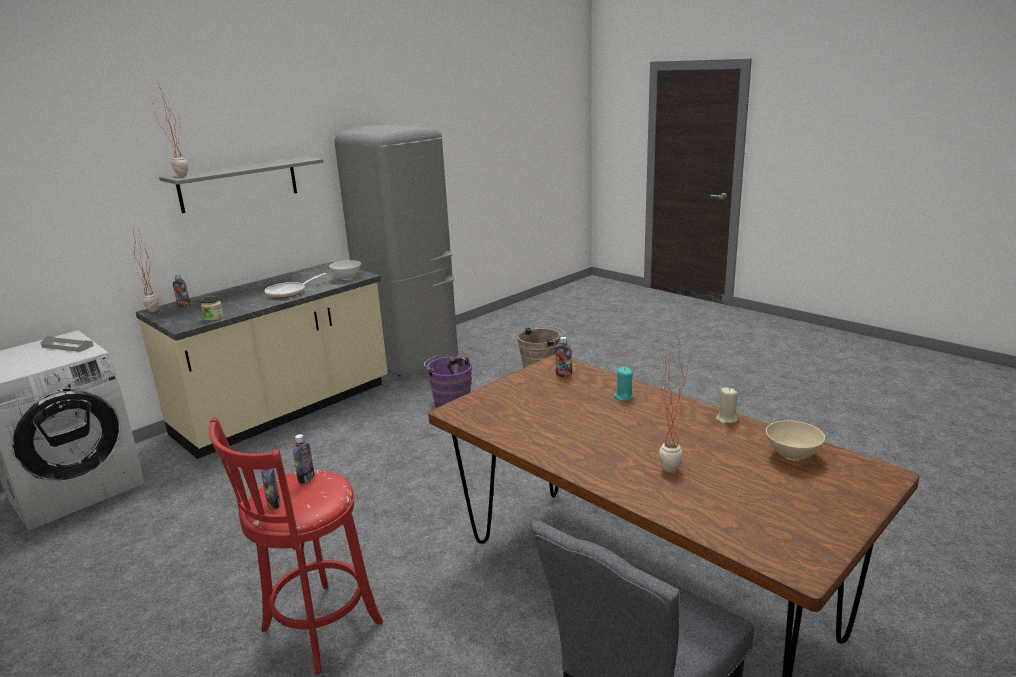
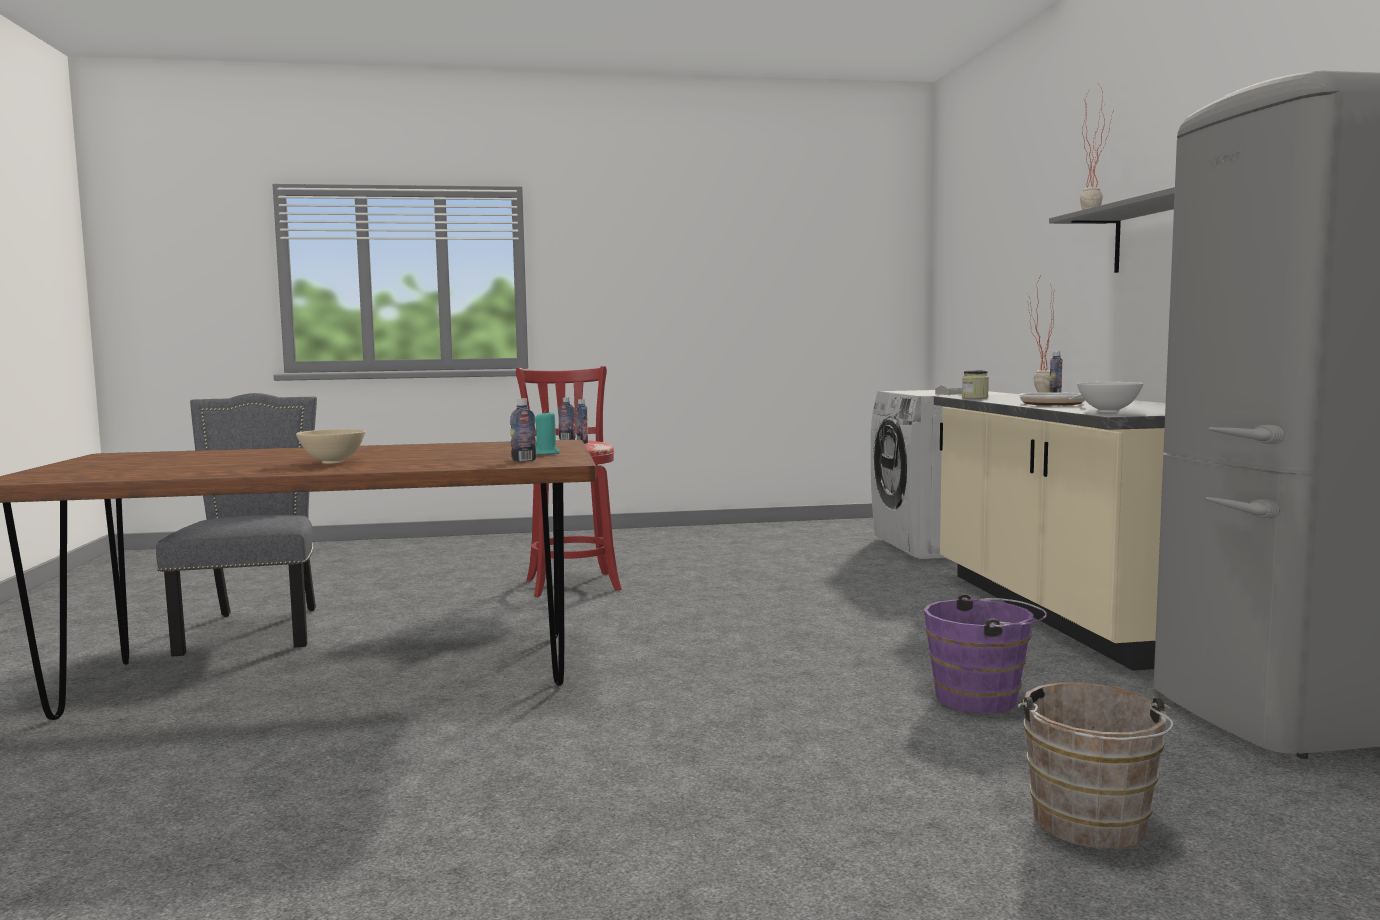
camera: 125 degrees right, 15 degrees down
turquoise candle [613,367,634,401] -> turquoise candle moved to [535,410,560,455]
potted plant [659,334,690,473] -> none
beige candle [716,388,739,424] -> none
beige bowl [766,420,825,461] -> beige bowl moved to [296,429,366,464]

